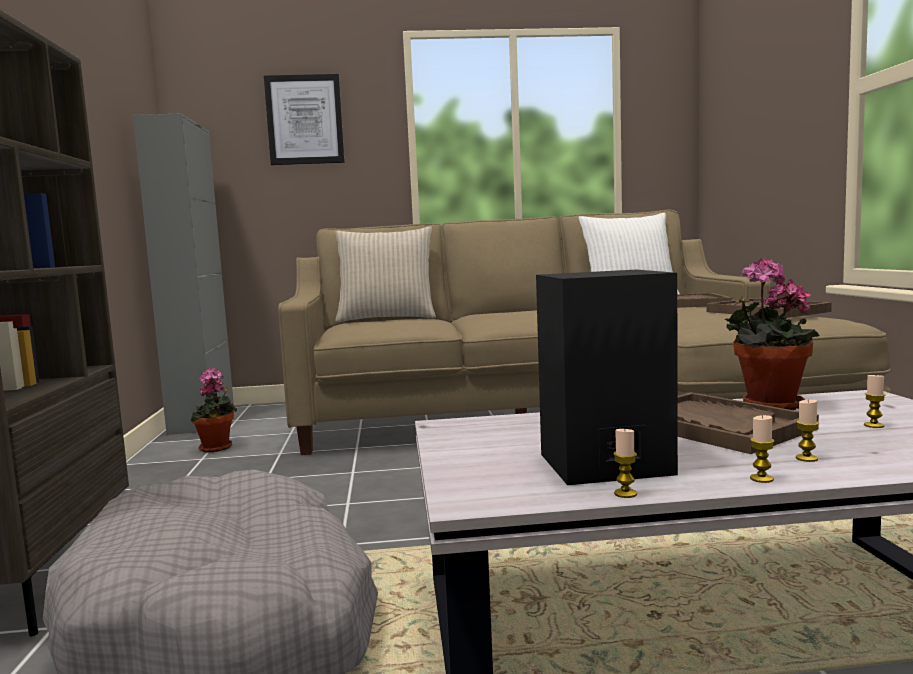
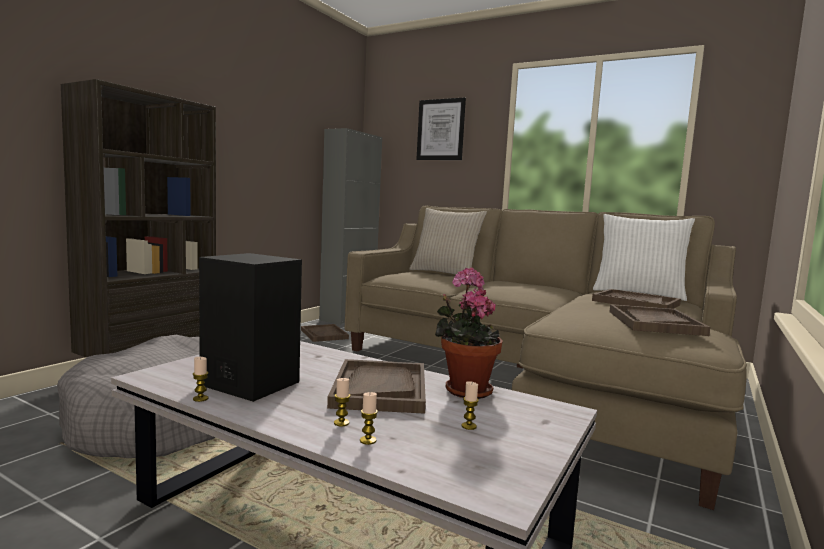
camera: 35 degrees right, 0 degrees up
potted plant [190,368,237,453] -> brown tray [301,324,349,342]
candle [750,415,775,483] -> candle moved to [360,392,378,445]

